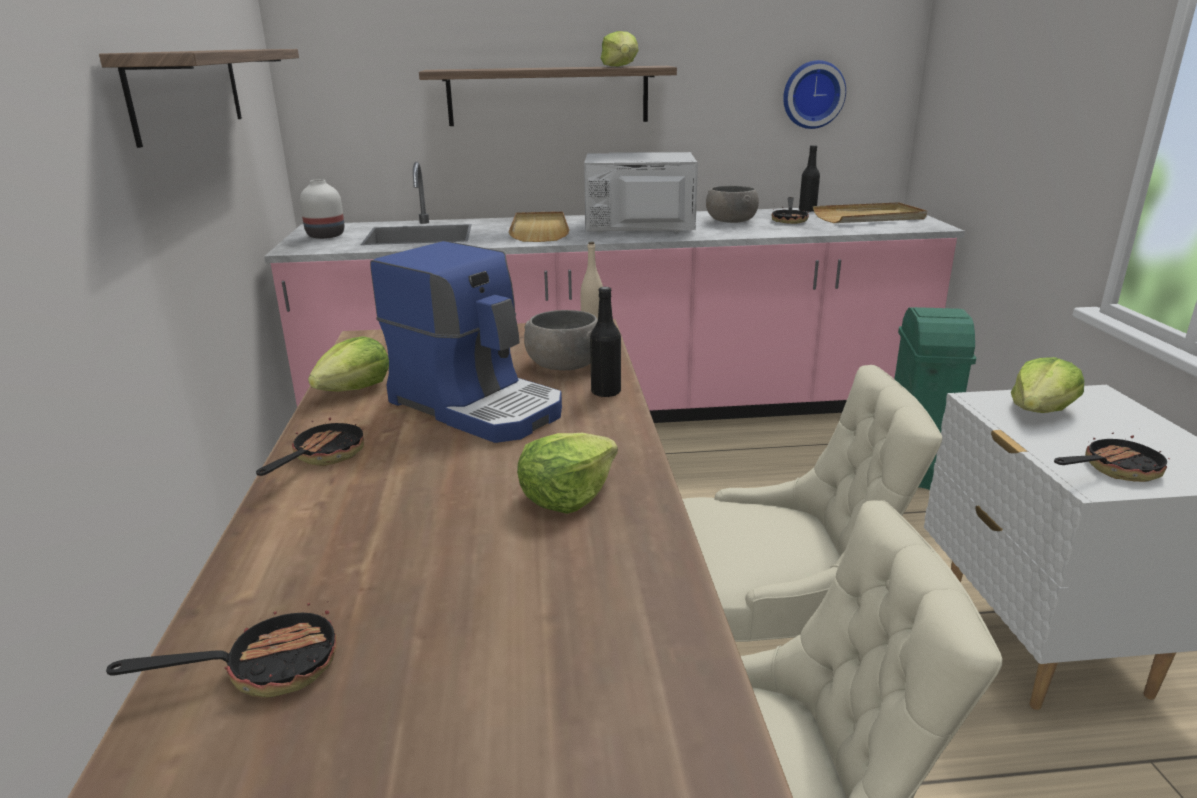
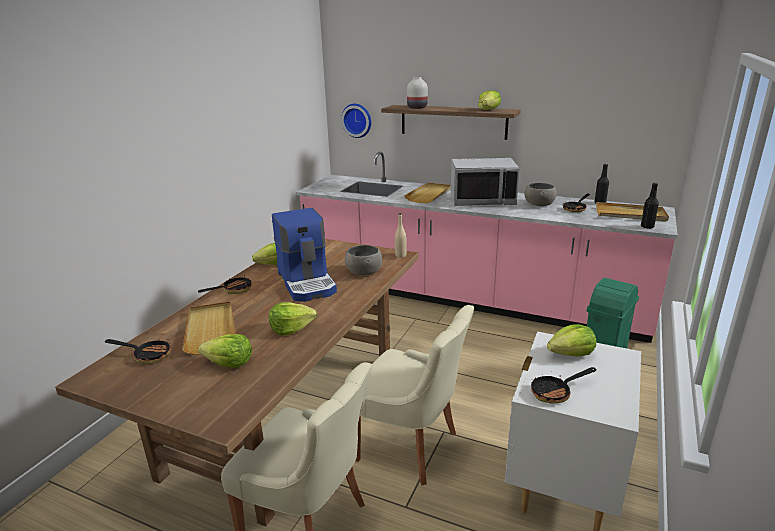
camera: 30 degrees right, 0 degrees up
shelf [99,49,299,148] -> none
white vase [300,179,344,239] -> white vase moved to [407,77,428,109]
grey microwave [584,152,698,233] -> grey microwave turned 150 degrees clockwise [450,158,520,206]
black bottle [590,287,621,397] -> black bottle moved to [641,183,659,228]
wall clock [783,60,846,129] -> wall clock moved to [341,104,371,138]
frying pan [1054,428,1169,482] -> frying pan turned 150 degrees clockwise [531,367,596,404]
none -> beige tray [182,301,236,355]
none -> lettuce [198,334,252,368]

